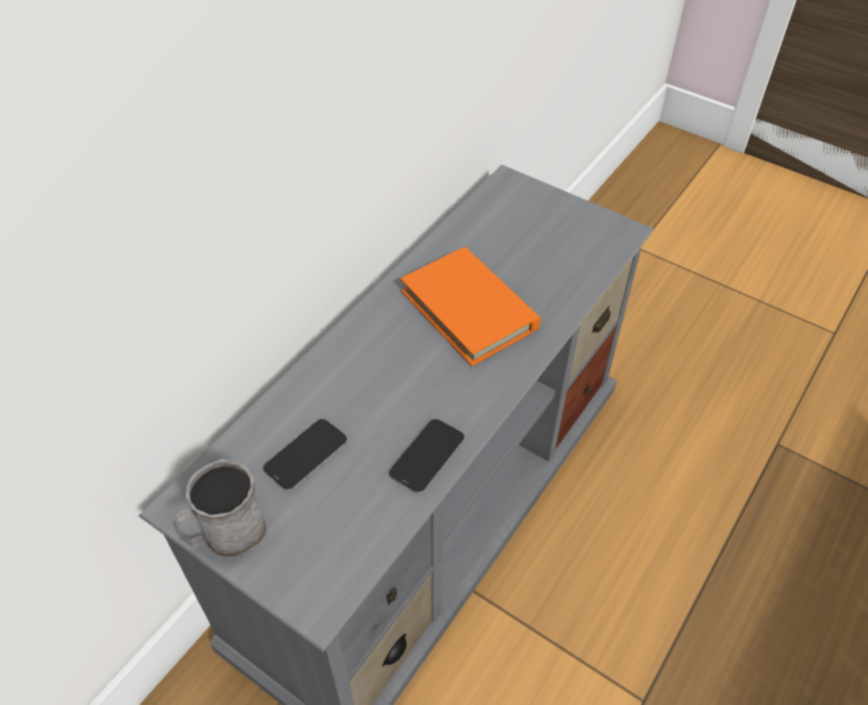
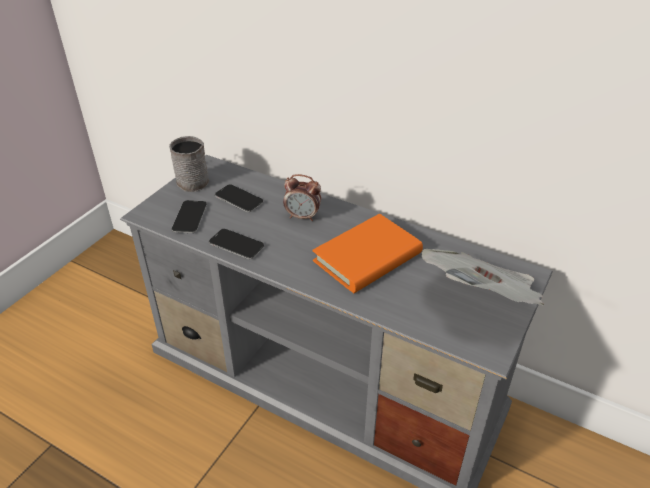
camera: 85 degrees right, 10 degrees down
none -> phone [172,200,207,233]
none -> alarm clock [283,174,321,221]
none -> newspaper [422,249,545,305]

